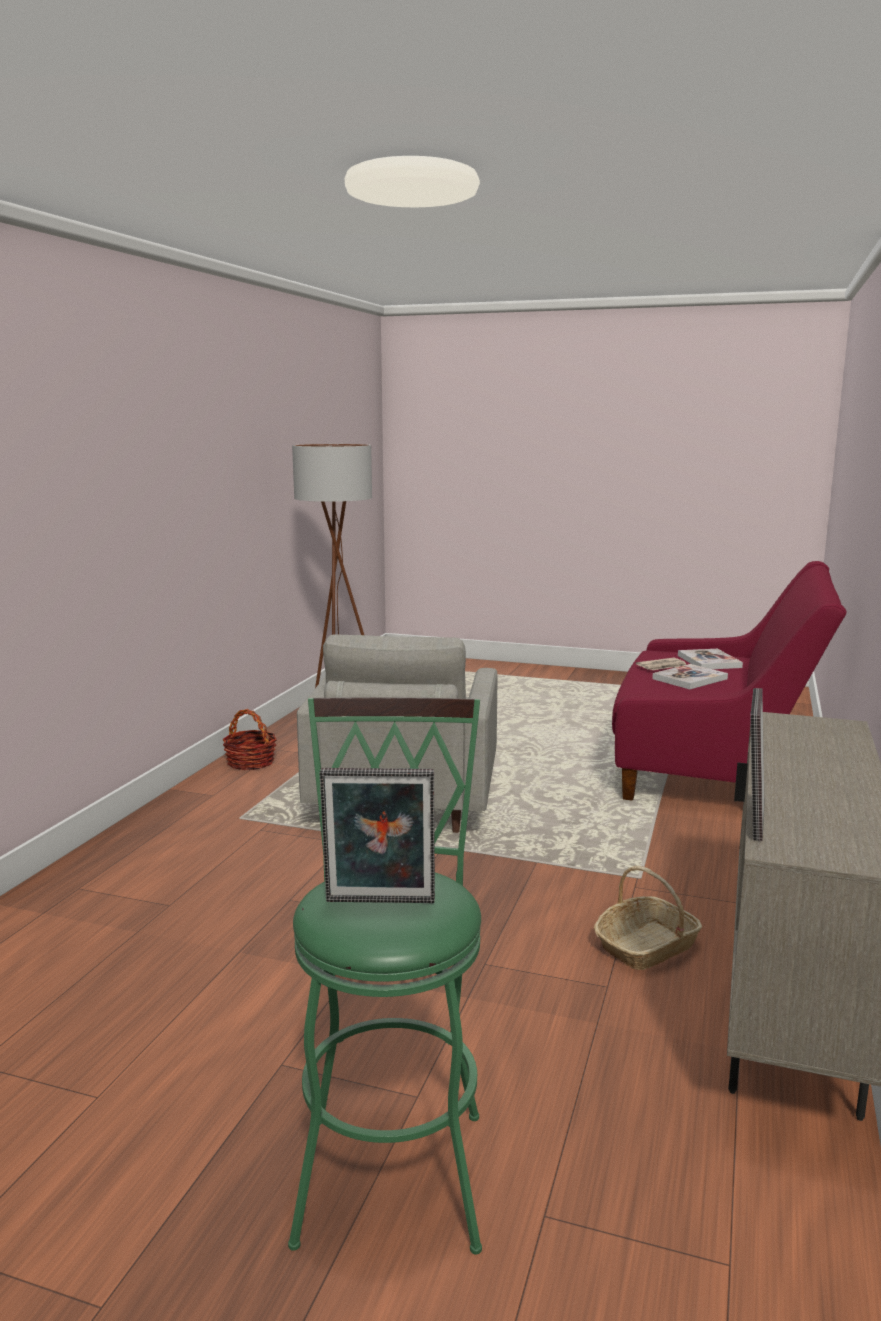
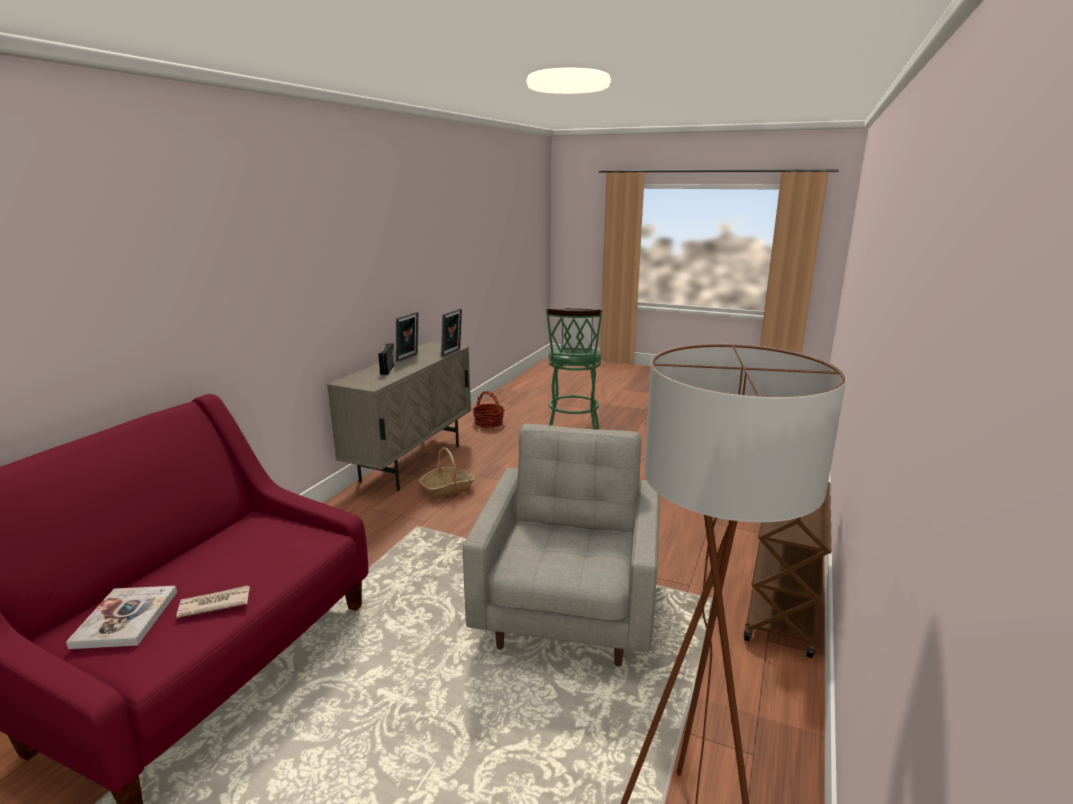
camera: 175 degrees left, 5 degrees up
basket [223,709,277,770] -> basket moved to [473,391,505,428]
book [652,664,728,689] -> none
none -> radio [378,343,396,375]
none -> picture frame [396,312,418,361]
none -> brown cart [744,481,832,658]

